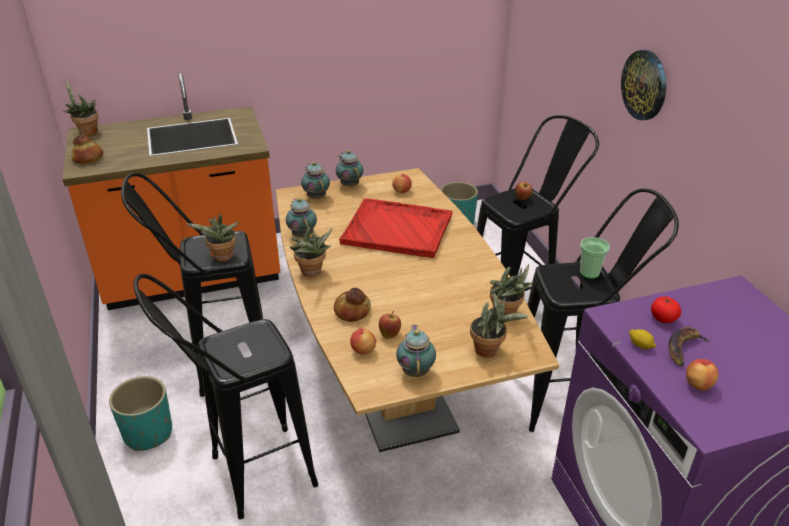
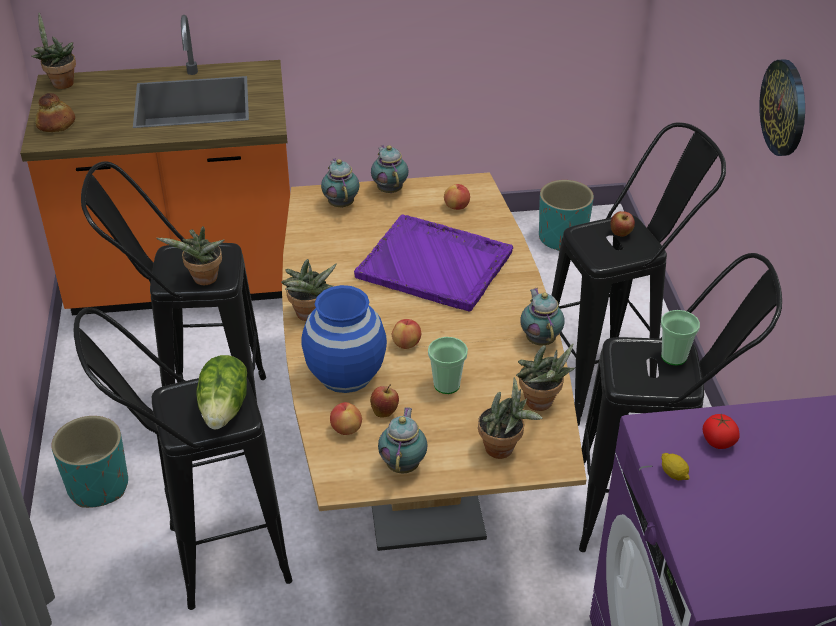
camera: 10 degrees right, 5 degrees up
teapot [286,198,317,238] -> teapot moved to [520,288,565,346]
bread [334,288,371,322] -> blue vase [301,285,387,393]
red tray [339,198,452,258] -> purple tray [354,214,513,312]
banana [668,327,710,366] -> none
apple [686,359,719,391] -> apple moved to [392,319,421,349]
none -> lettuce [196,355,247,430]
none -> cup [428,337,468,394]

